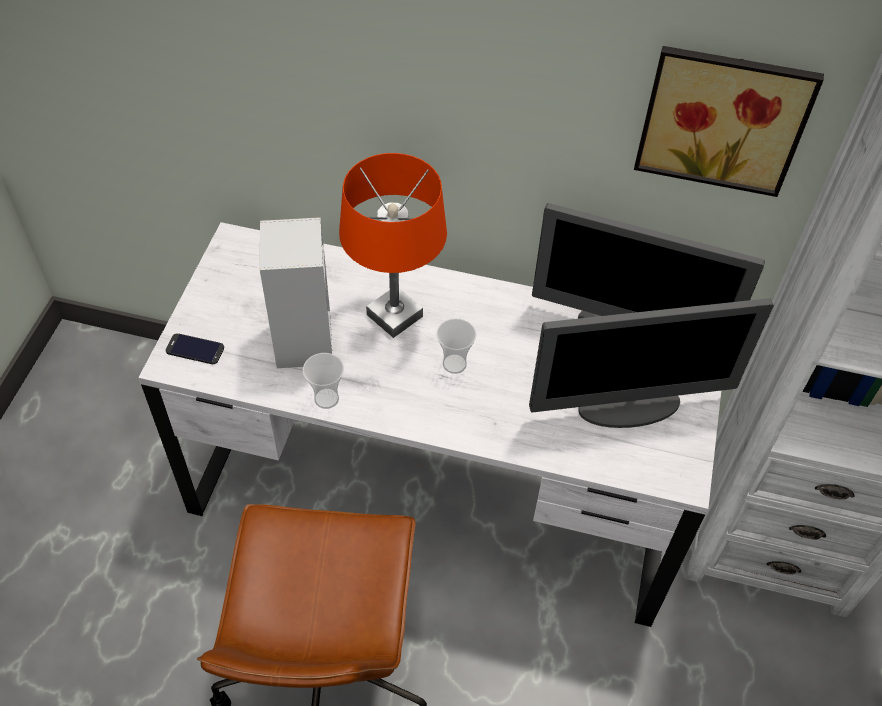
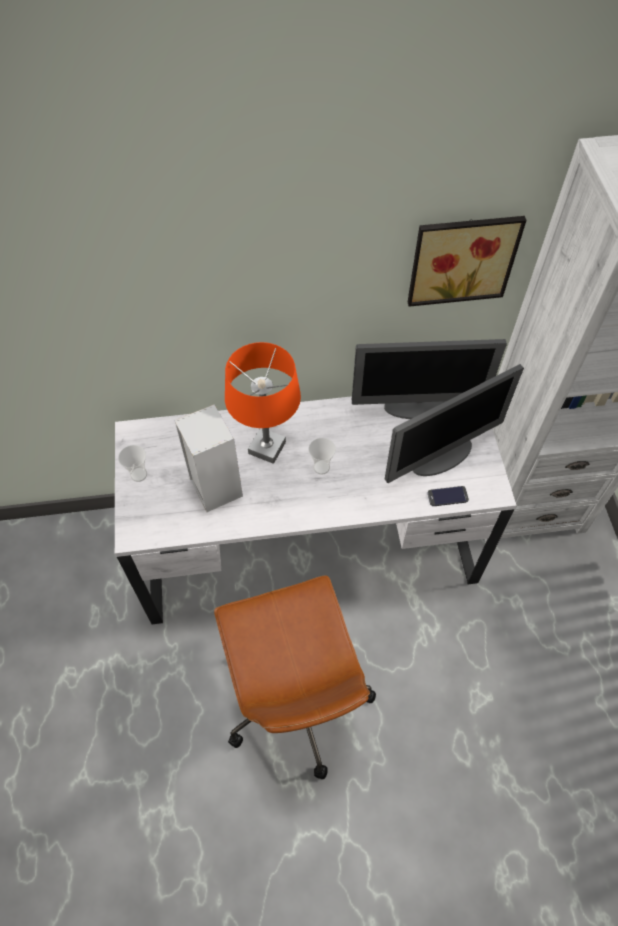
camera: 20 degrees left, 5 degrees up
phone [165,333,224,364] -> phone moved to [428,486,469,506]
cup [303,353,344,409] -> cup moved to [118,445,147,482]

